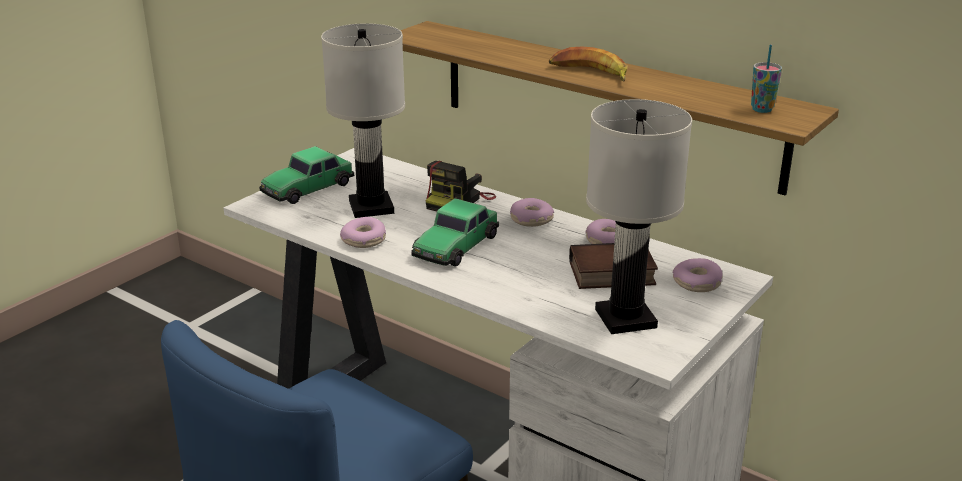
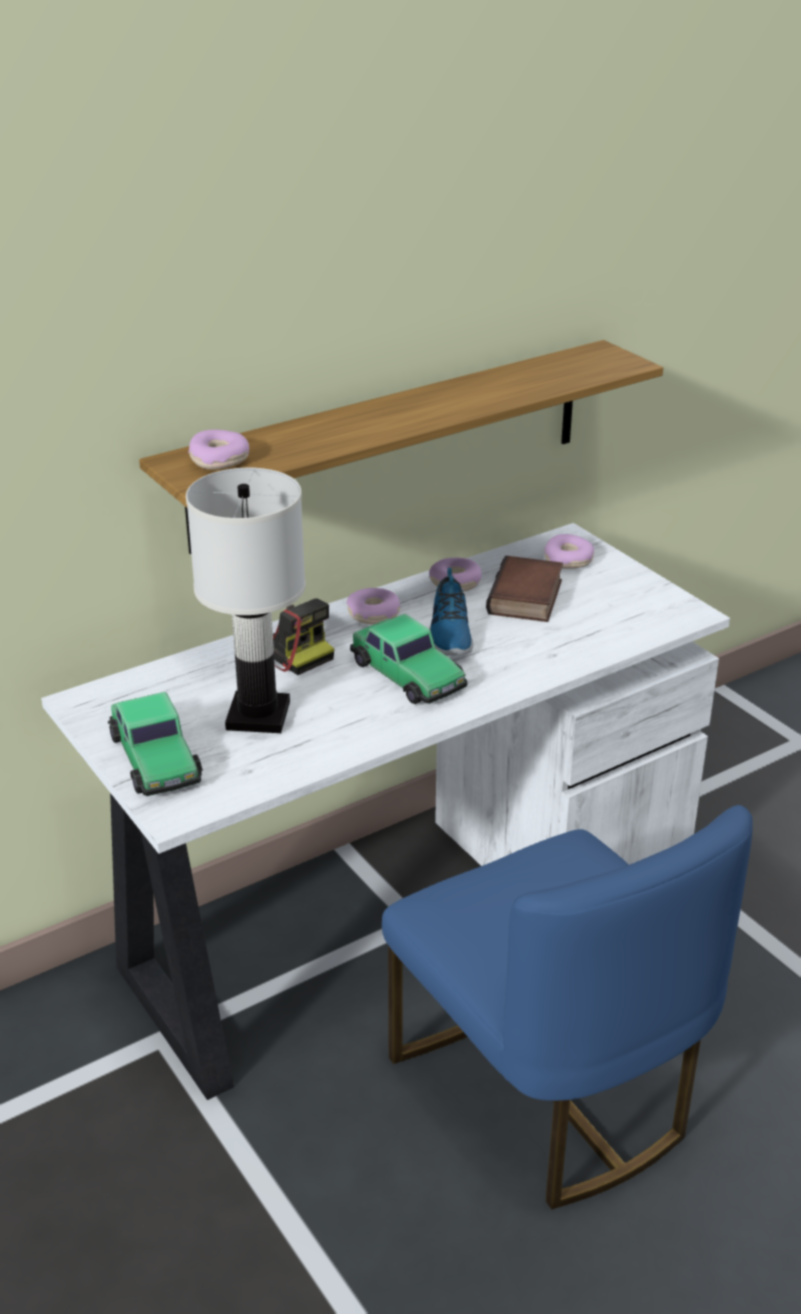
camera: 70 degrees left, 5 degrees up
donut [340,217,386,248] -> donut moved to [188,430,249,470]
banana [549,47,627,81] -> none
white table lamp [586,99,692,334] -> none
cup [751,45,782,113] -> none
none -> shoe [429,568,473,656]

